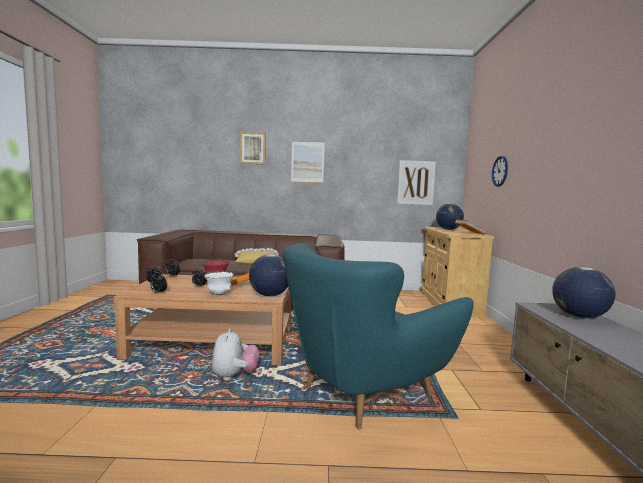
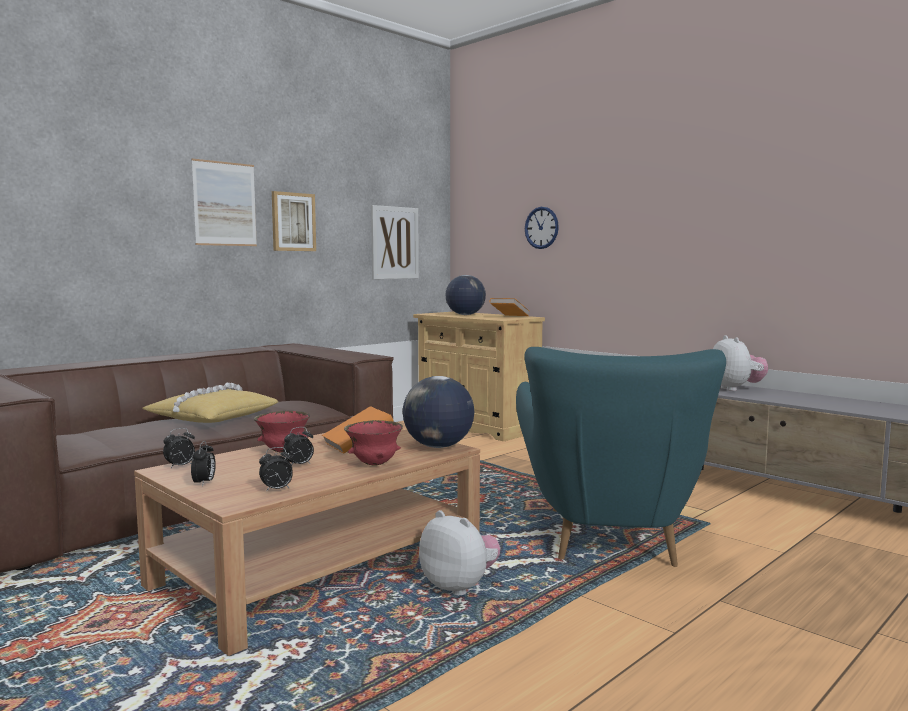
camera: 45 degrees left, 0 degrees up
white bowl [204,271,235,295] -> red bowl [344,420,403,466]
picture [240,132,266,164] -> picture moved to [272,191,316,251]
globe [552,267,615,318] -> plush toy [713,335,768,391]

